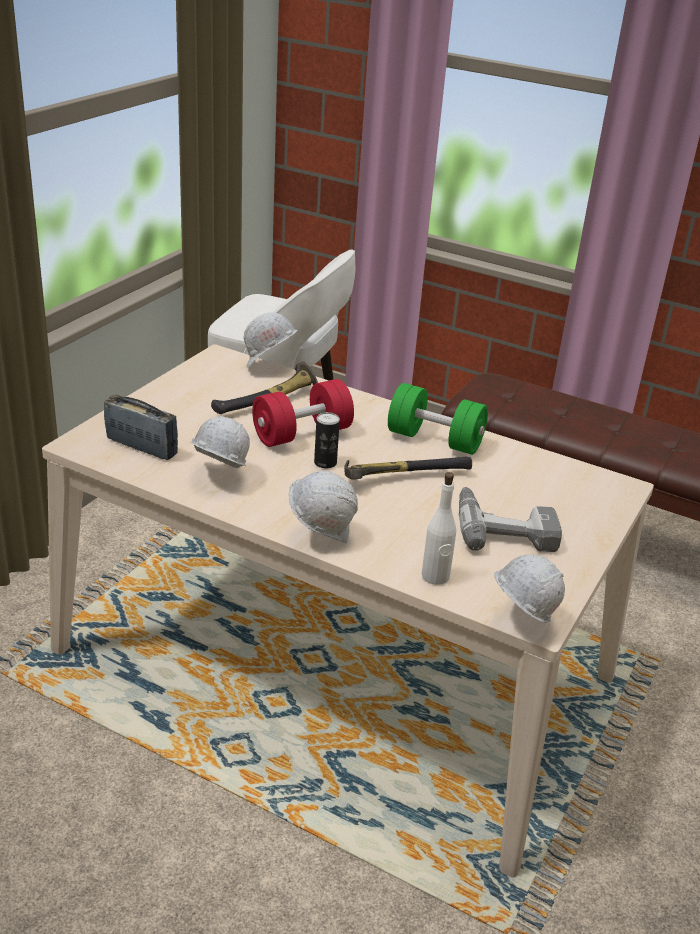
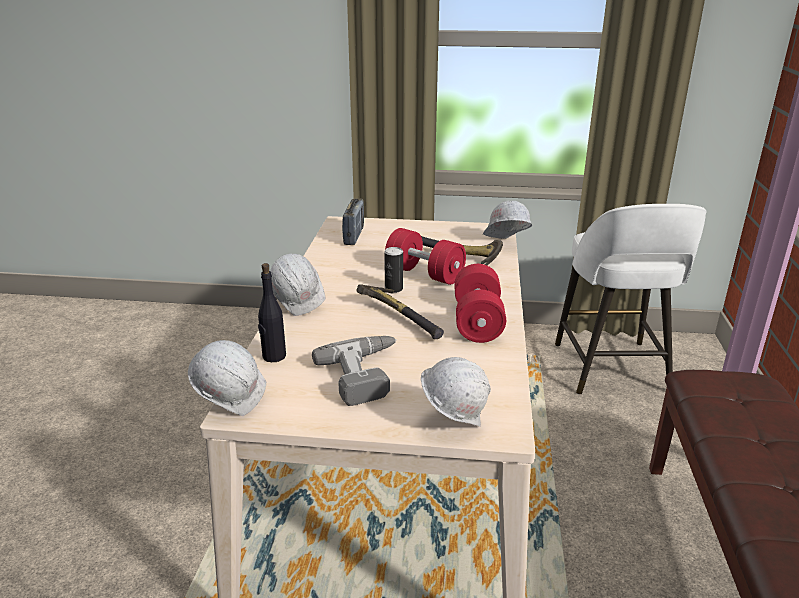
camera: 70 degrees right, 5 degrees down
white hard hat [190,416,250,468] -> white hard hat moved to [421,357,491,426]
green dumbbell [388,383,488,455] -> red dumbbell [454,264,506,343]
white bottle [422,472,456,585] -> black bottle [258,263,286,362]

